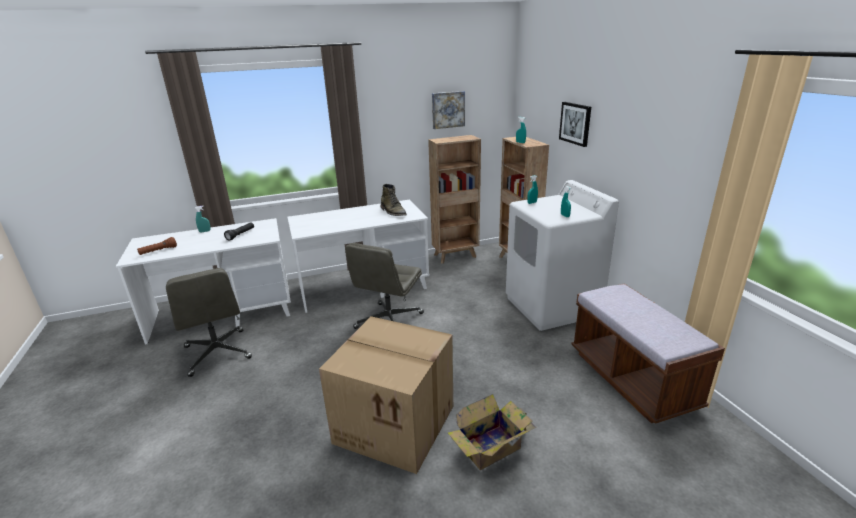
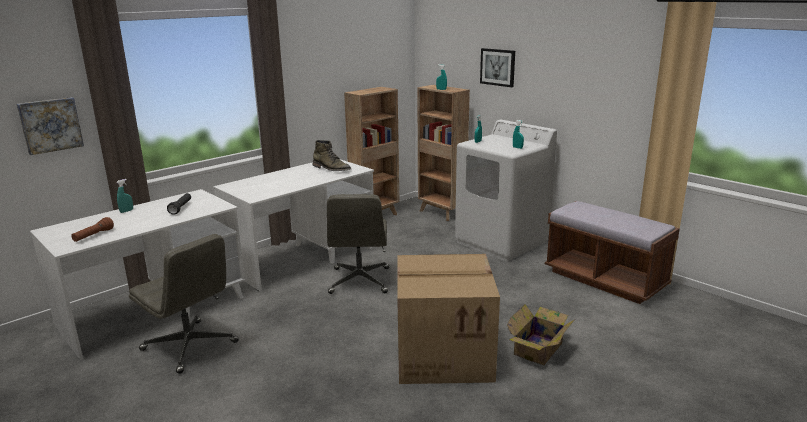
camera: 25 degrees left, 5 degrees down
picture [432,91,465,129] -> picture moved to [17,97,84,155]

